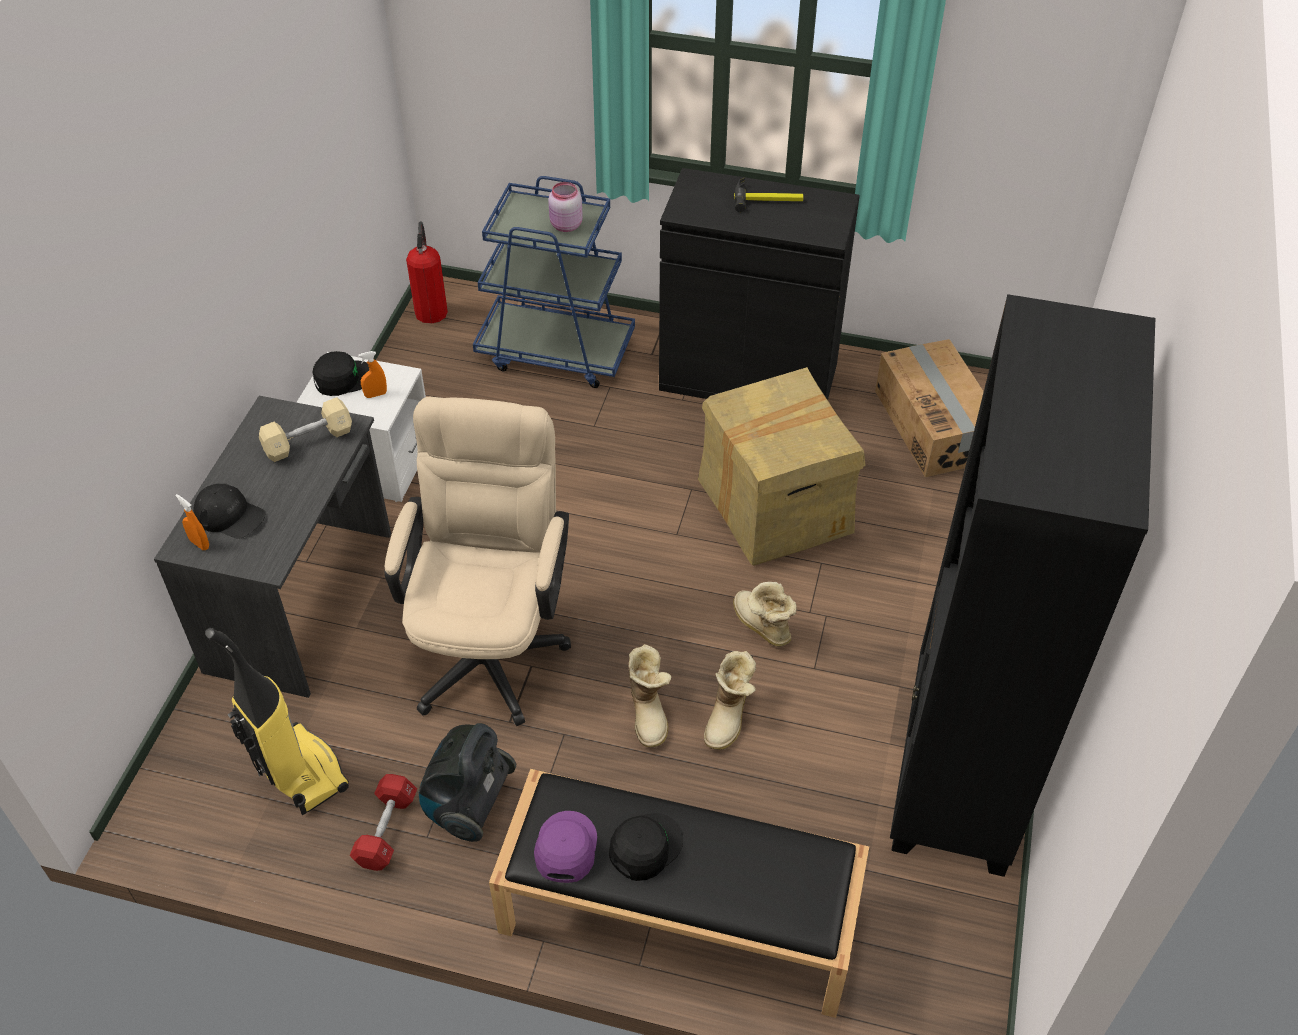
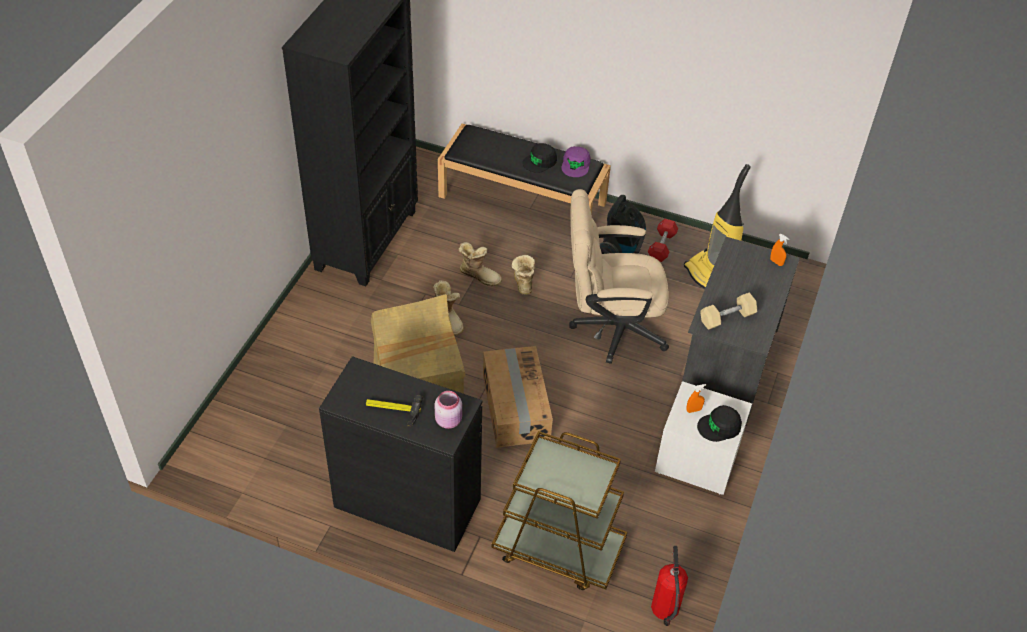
camera: 175 degrees left, 0 degrees up
black cap [193,484,266,539] -> none
beige office chair [385,397,571,727] -> beige office chair turned 75 degrees clockwise [569,189,669,364]
blue cart [473,176,635,388] -> brown cart [492,431,627,590]
pink jar [548,182,583,232] -> pink jar moved to [434,391,462,429]
boot [704,651,756,750] -> boot turned 90 degrees clockwise [458,242,502,286]
cardboard box [875,339,984,477] -> cardboard box moved to [483,346,553,447]

